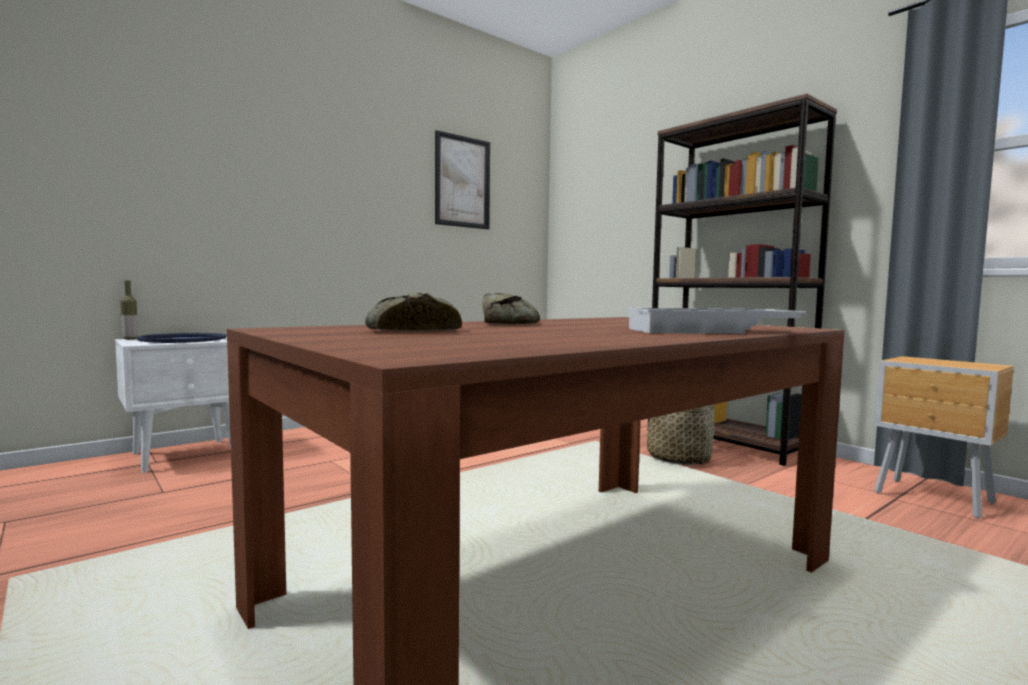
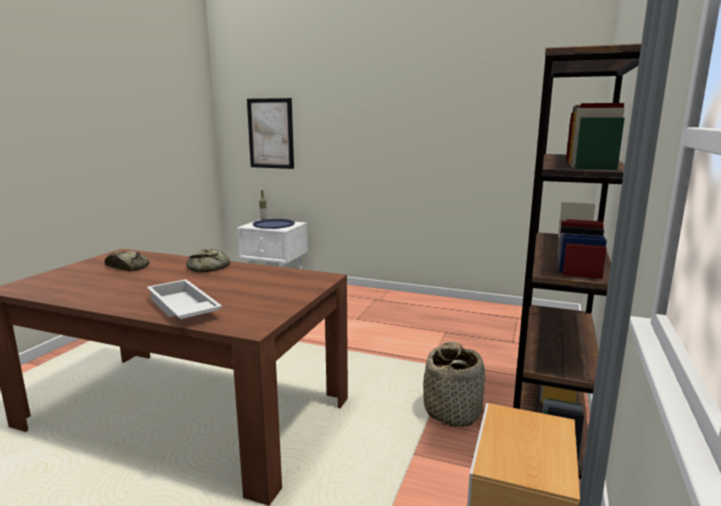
camera: 60 degrees right, 10 degrees up
picture [435,130,490,229] -> picture moved to [247,98,294,169]

